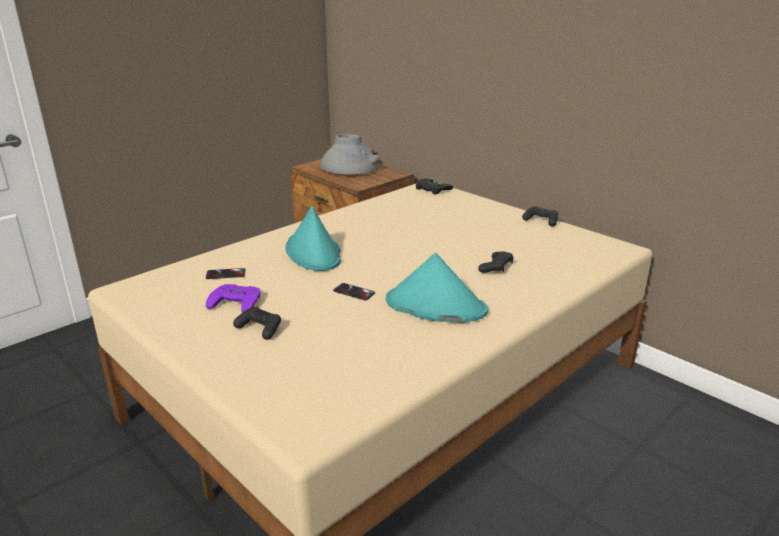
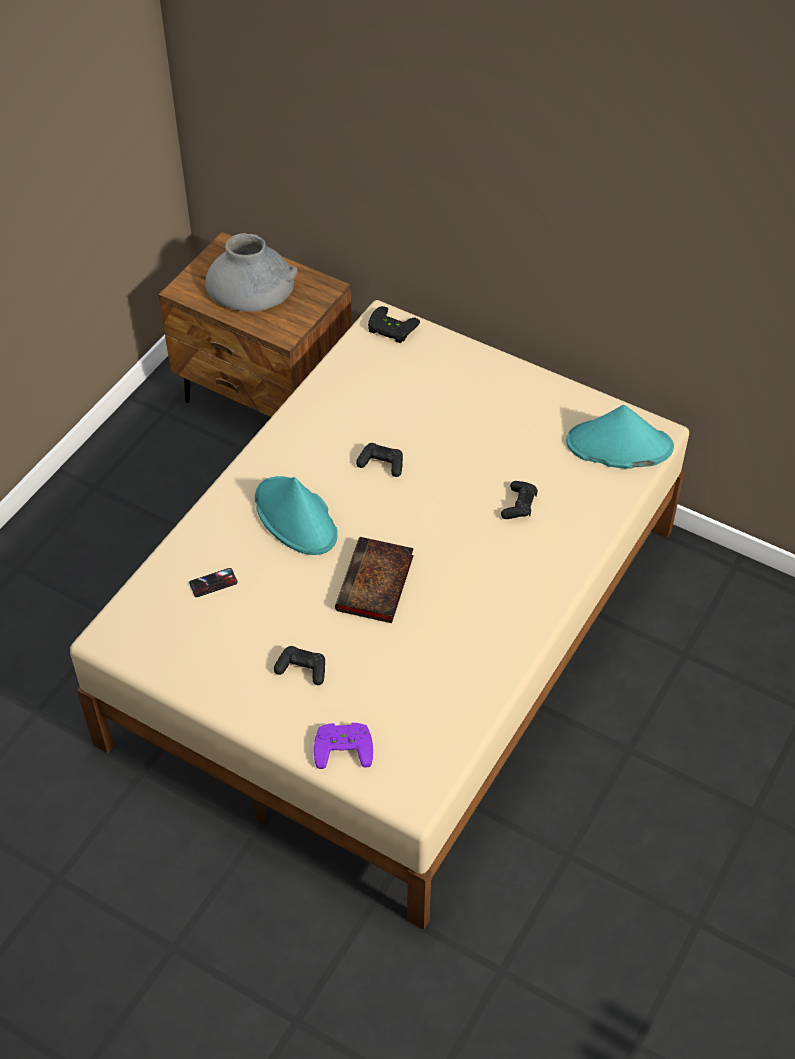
camera: 15 degrees left, 25 degrees up
purple game controller [206,284,260,312] -> purple game controller moved to [314,723,373,769]
phone [333,283,375,300] -> book [335,537,414,623]
turquoise hat [386,253,488,323] -> turquoise hat moved to [566,405,674,469]
black game controller [522,206,558,226] -> black game controller moved to [356,443,403,477]

